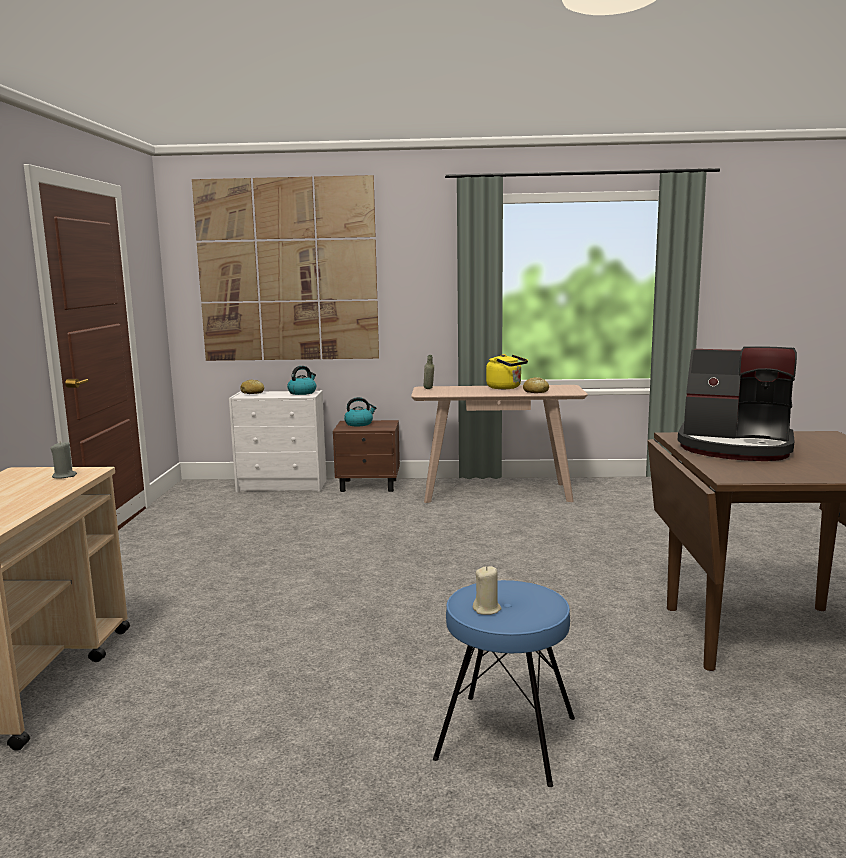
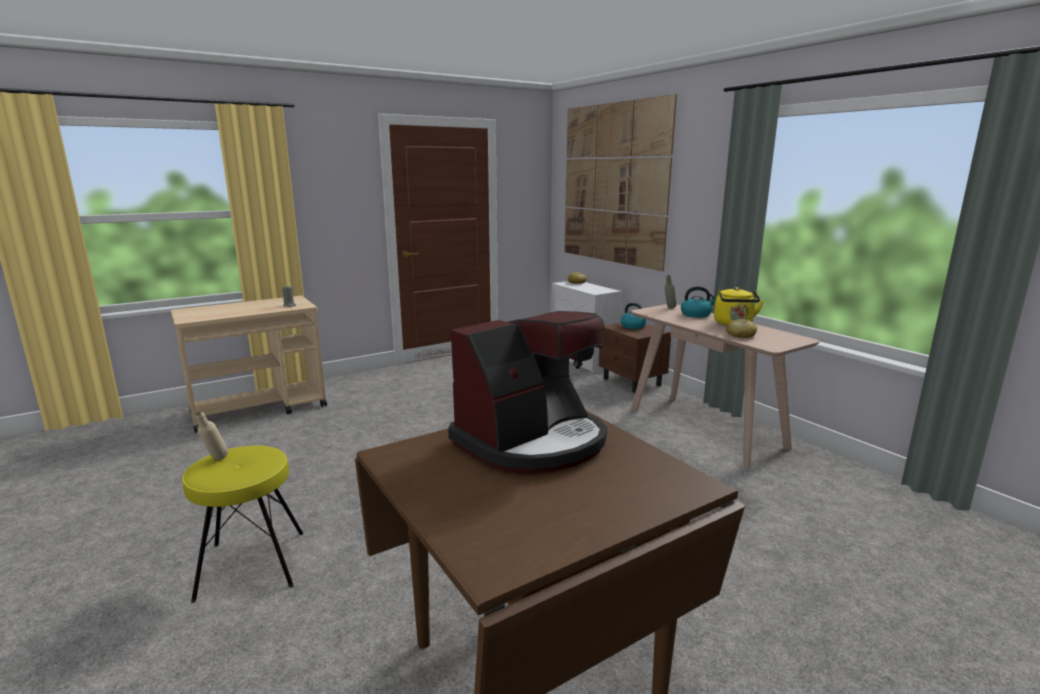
camera: 55 degrees right, 5 degrees up
kettle [287,366,316,395] -> kettle moved to [681,286,716,318]
blue stool [433,580,575,787] -> yellow stool [182,445,304,603]
beige candle [473,566,501,615] -> beige bottle [195,411,228,460]
coffee machine [678,346,797,461] -> coffee machine turned 120 degrees counterclockwise [448,311,607,474]

